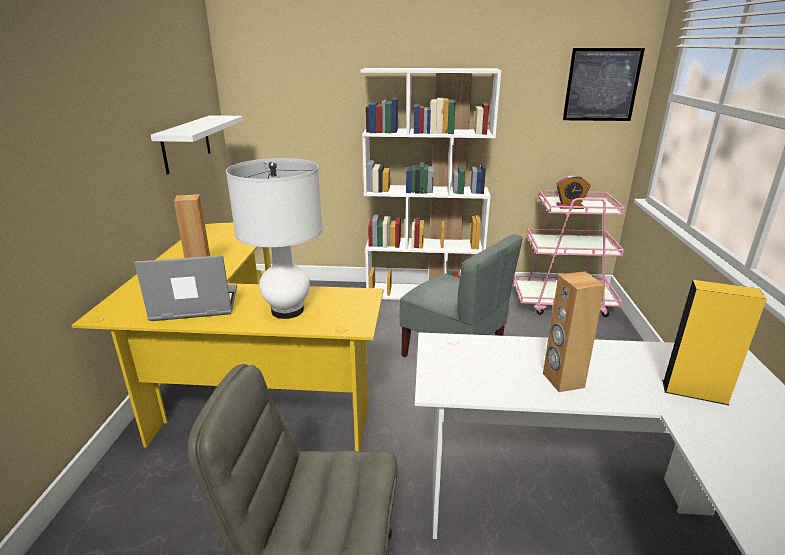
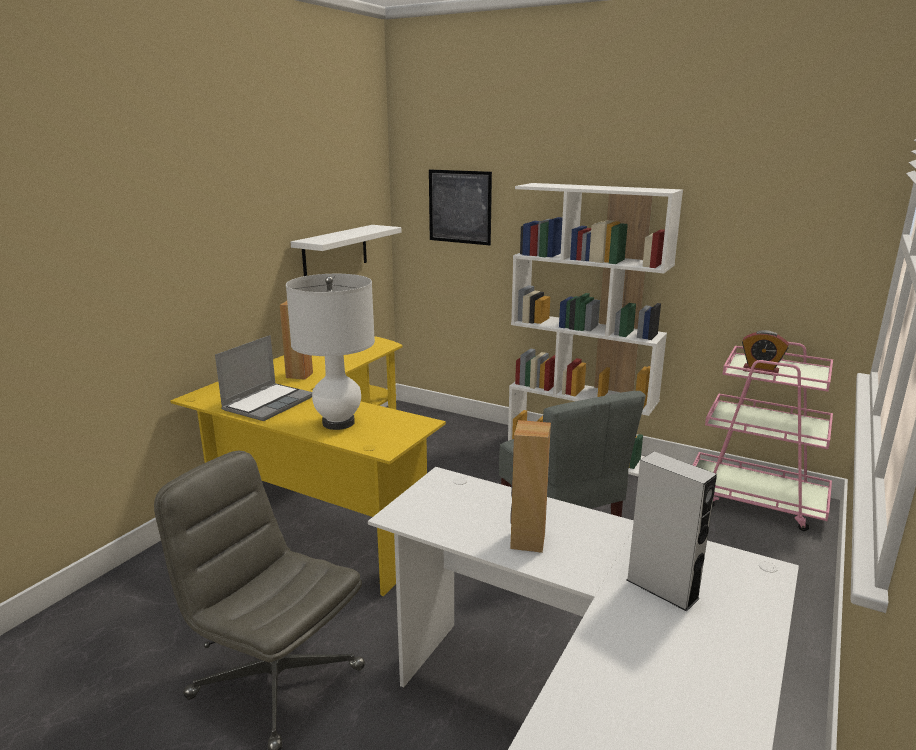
camera: 25 degrees right, 5 degrees down
laptop [134,255,237,321] -> laptop turned 105 degrees clockwise [215,335,312,421]
picture [563,48,645,121] -> picture moved to [429,169,492,245]
yellow speaker [662,280,766,406] -> grey speaker [626,451,717,611]

